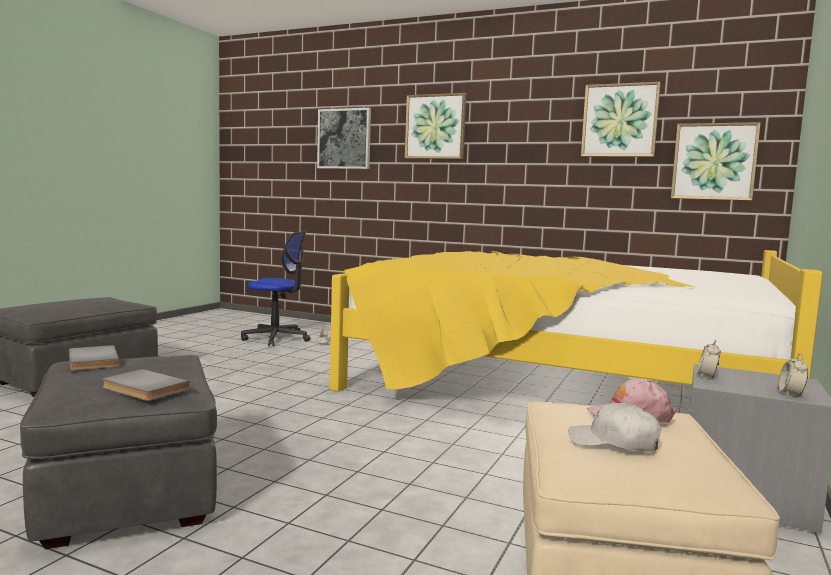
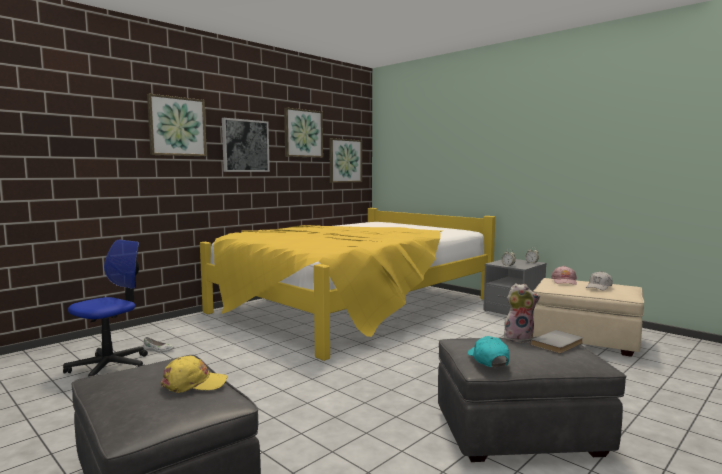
camera: 70 degrees left, 0 degrees up
grey book [69,345,120,371] -> turquoise cap [468,336,509,367]
picture [317,108,371,169] -> picture moved to [222,118,270,172]
none -> yellow cap [161,356,228,393]
none -> plush toy [504,283,540,343]

